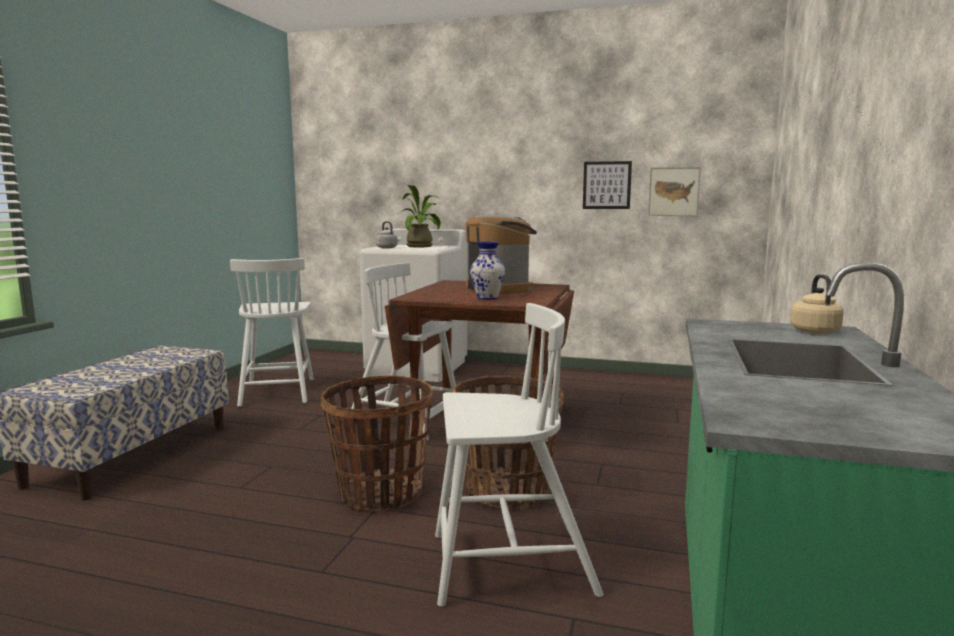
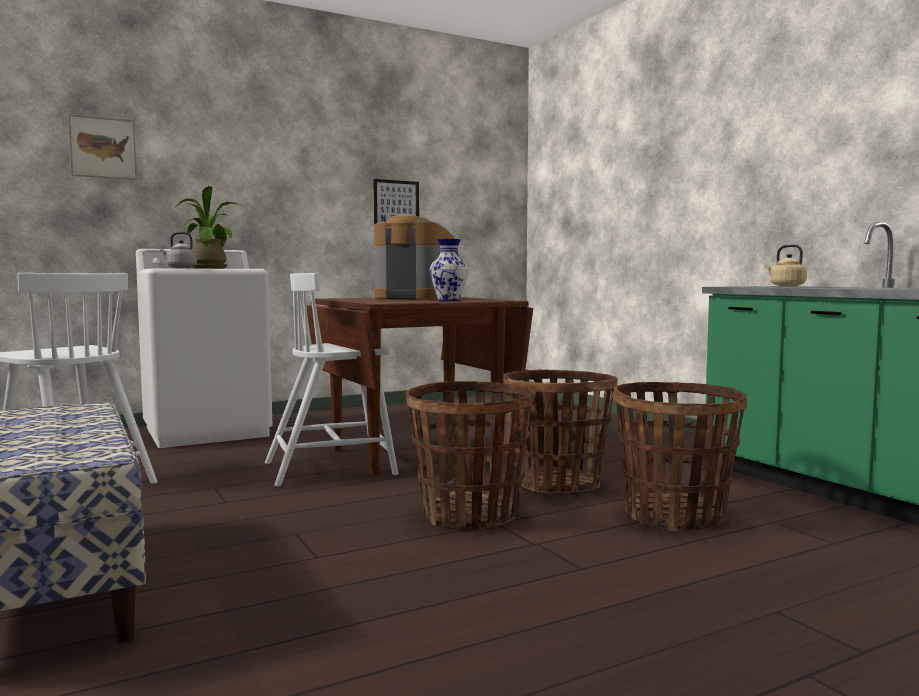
camera: 45 degrees left, 5 degrees down
white chair [435,303,603,607] -> basket [613,382,747,532]
picture [648,167,701,216] -> picture moved to [68,114,137,180]

